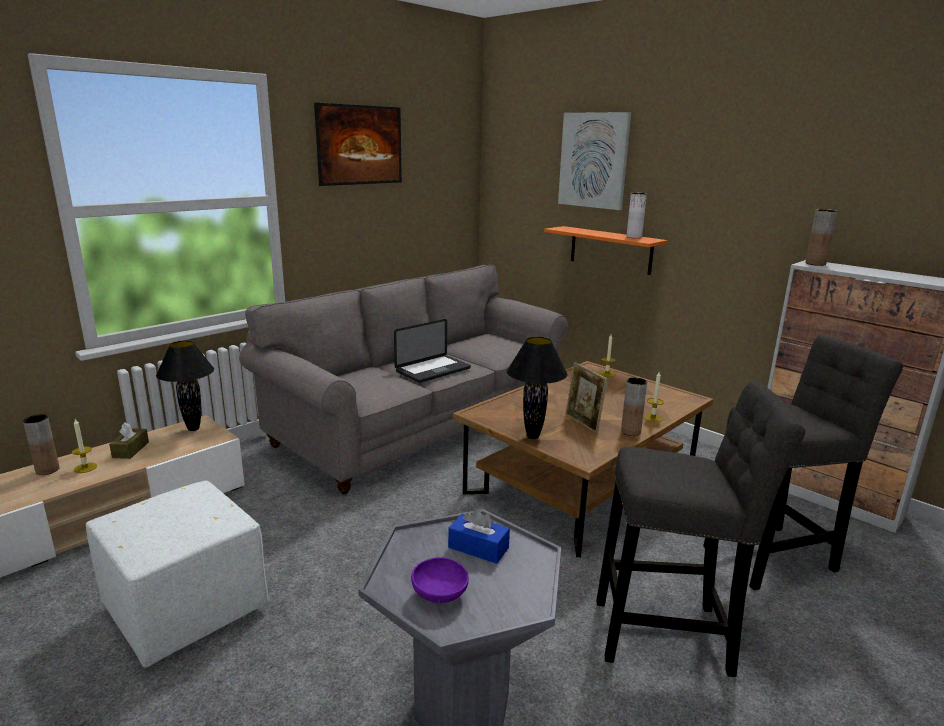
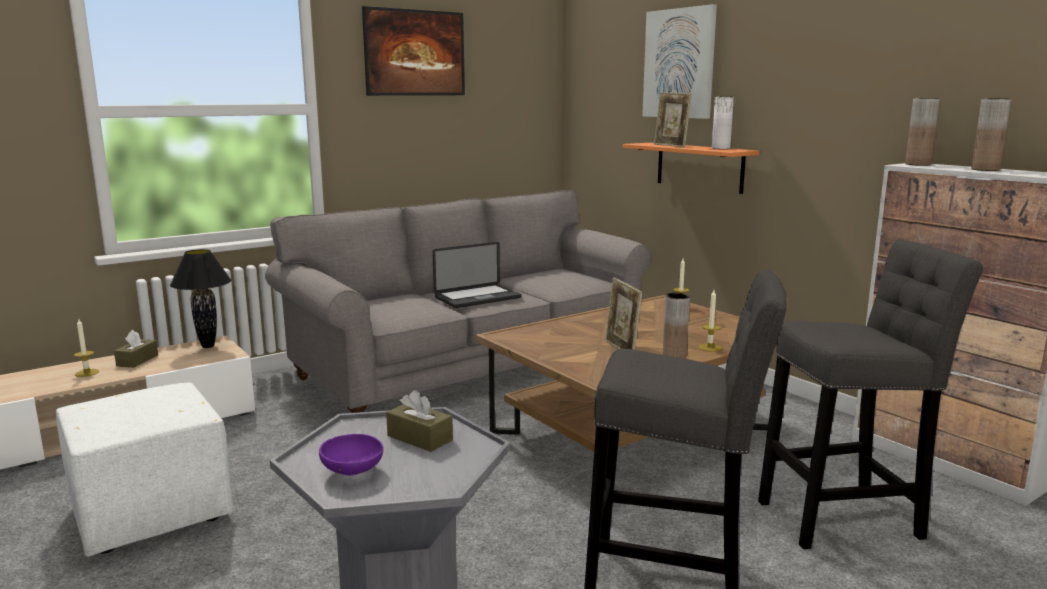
camera: 10 degrees right, 5 degrees down
brown vase [23,414,60,475] -> brown vase moved to [971,98,1011,171]
blue tissue box [448,509,510,564] -> brown tissue box [386,390,453,452]
black table lamp [507,337,567,439] -> none
none -> picture frame [654,92,692,148]

